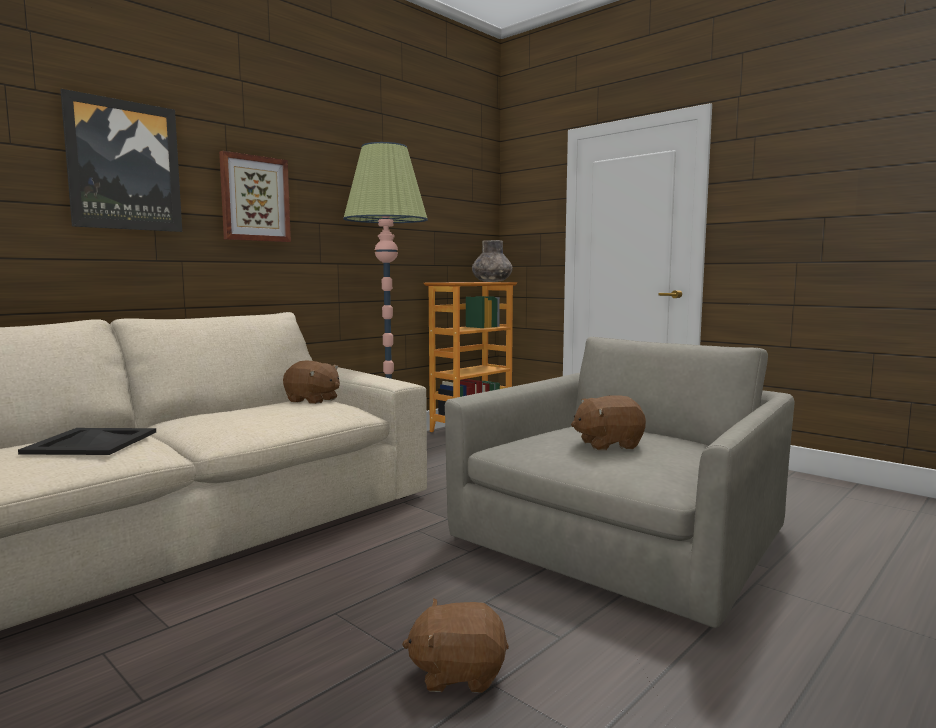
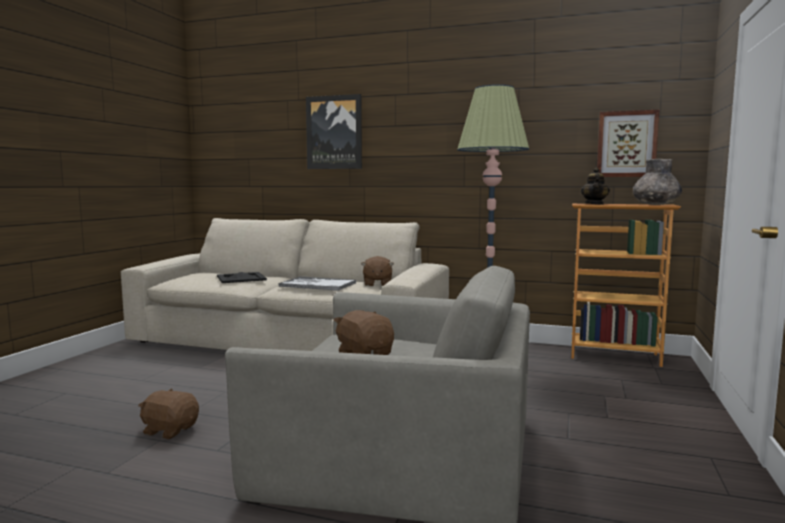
camera: 65 degrees right, 0 degrees up
picture [219,151,291,242] -> picture moved to [597,110,659,177]
brown plush toy [402,599,509,693] -> brown plush toy turned 45 degrees counterclockwise [138,389,199,439]
none -> tray [278,276,356,291]
none -> teapot [581,168,610,205]

